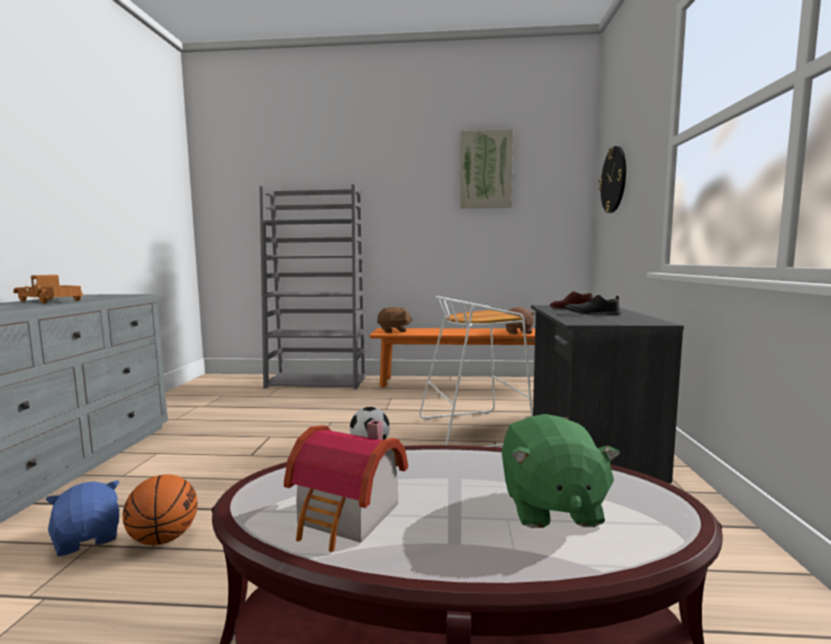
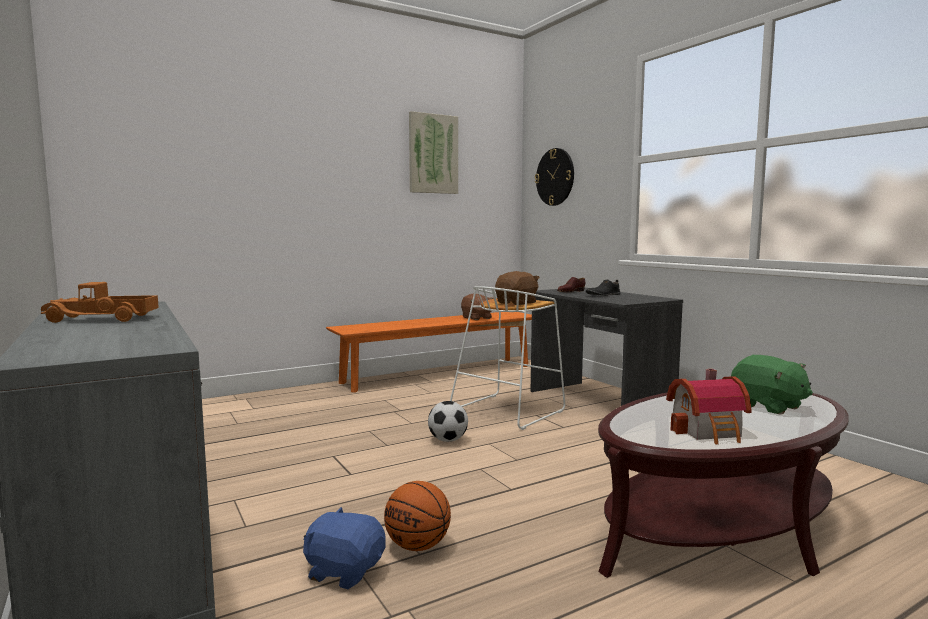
camera: 35 degrees left, 0 degrees up
grey bookcase [260,184,366,390] -> none
brown plush toy [377,307,413,333] -> brown plush toy moved to [495,271,540,305]

